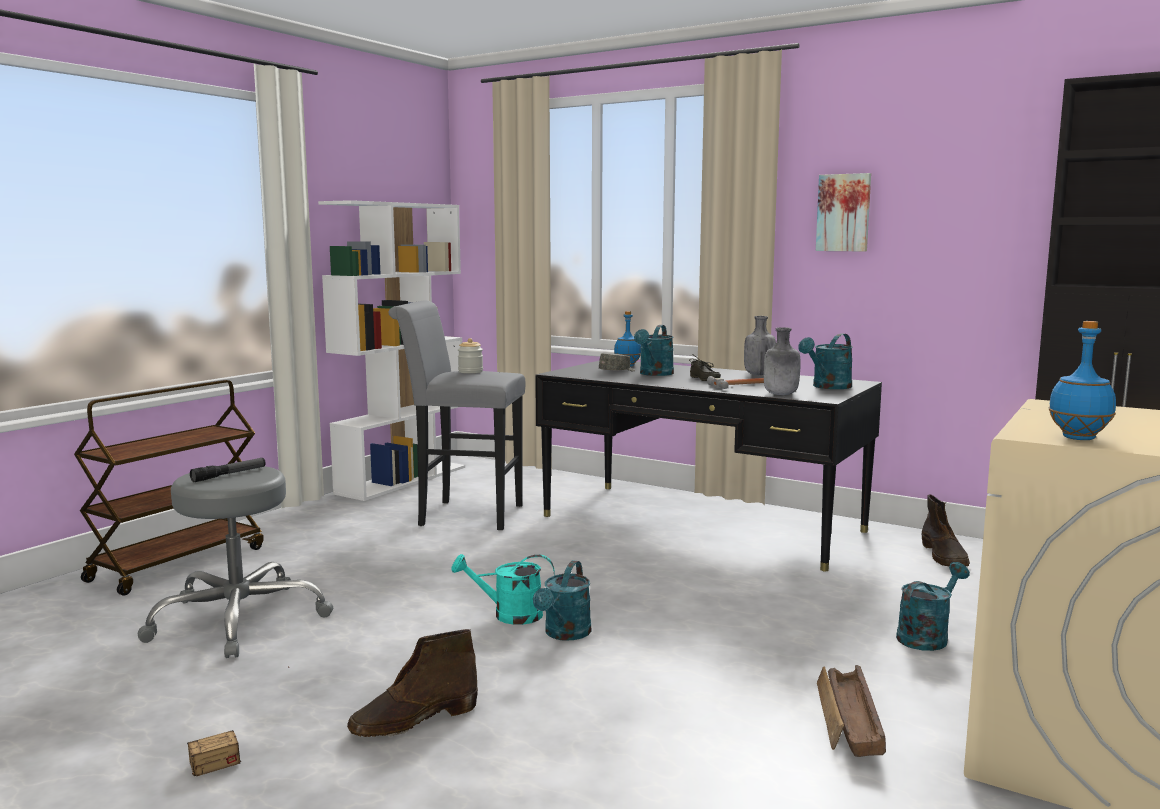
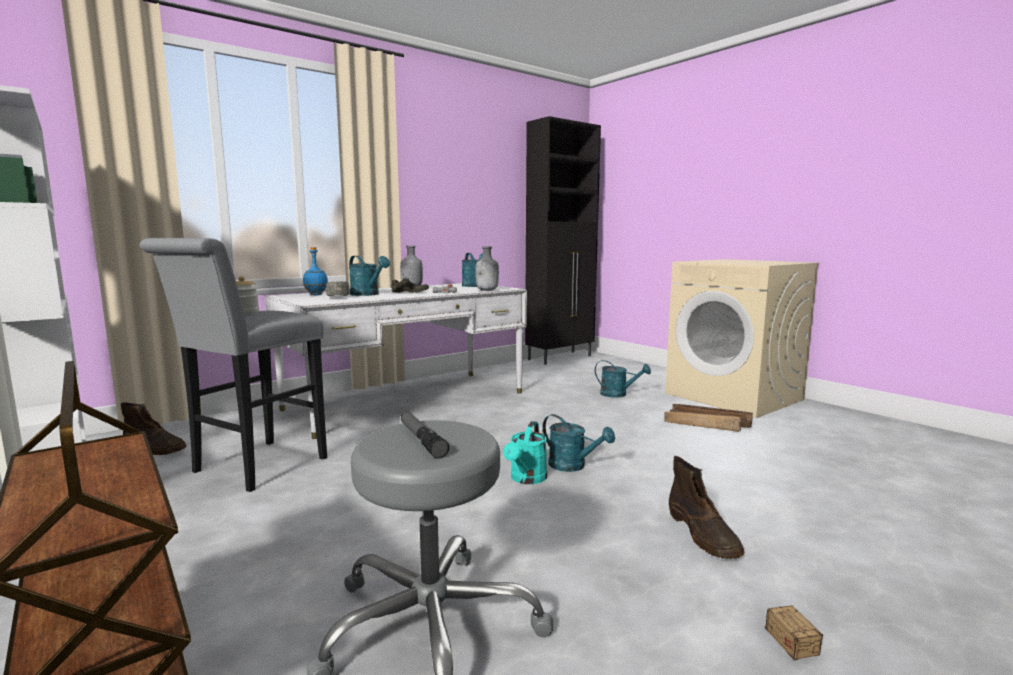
camera: 70 degrees left, 0 degrees up
black desk [535,361,882,571] -> white desk [265,283,527,439]
picture [816,173,871,252] -> none
turquoise watering can [896,562,970,651] -> turquoise watering can turned 135 degrees clockwise [595,360,651,398]
brown boot [922,494,970,567] -> brown boot moved to [121,402,187,455]
blue bottle [1049,321,1116,440] -> none

